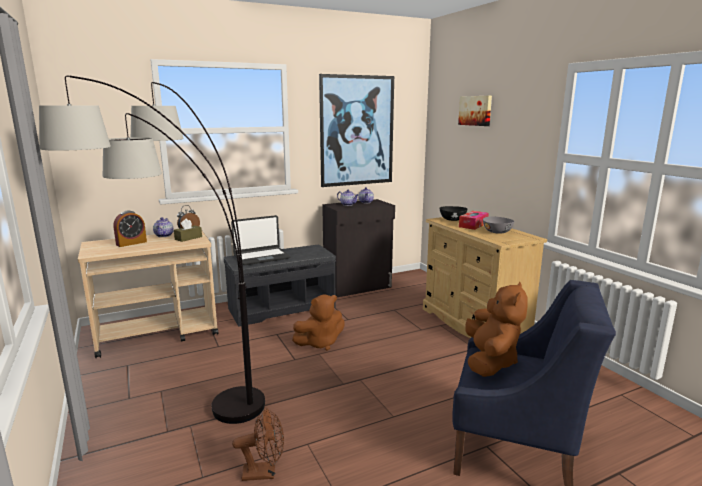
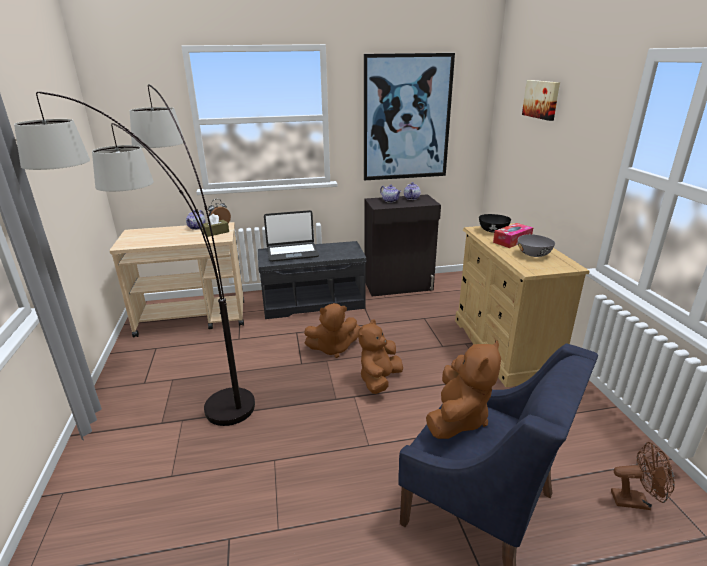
camera: 15 degrees right, 10 degrees up
alarm clock [113,211,147,247] -> none
brown fan [232,408,284,481] -> brown fan moved to [611,442,675,510]
none -> brown plush toy [358,319,403,394]

